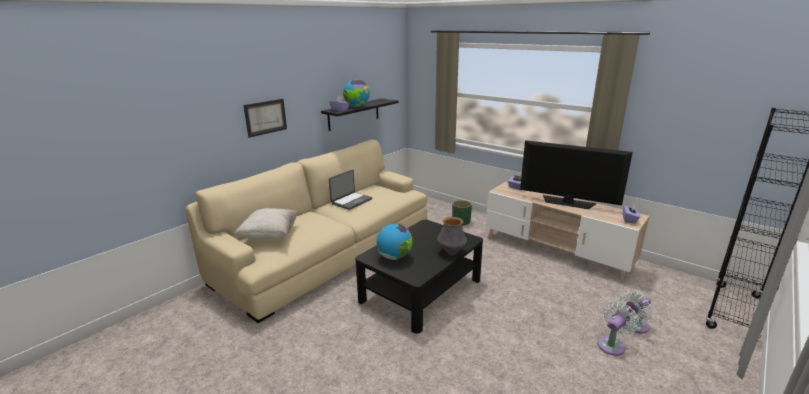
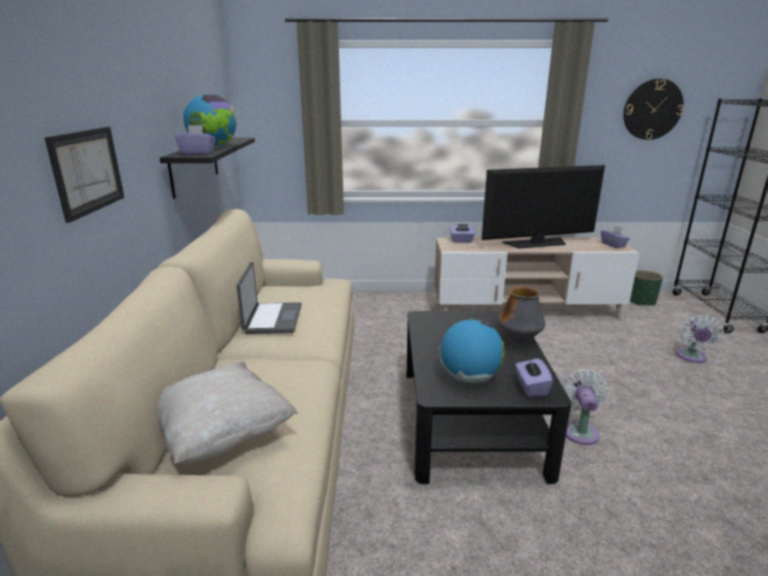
camera: 40 degrees left, 0 degrees up
green planter [452,200,472,226] -> green planter moved to [630,270,663,306]
white fan [598,302,640,356] -> white fan moved to [561,369,609,445]
none -> purple tissue box [515,358,553,397]
none -> wall clock [623,79,684,140]

